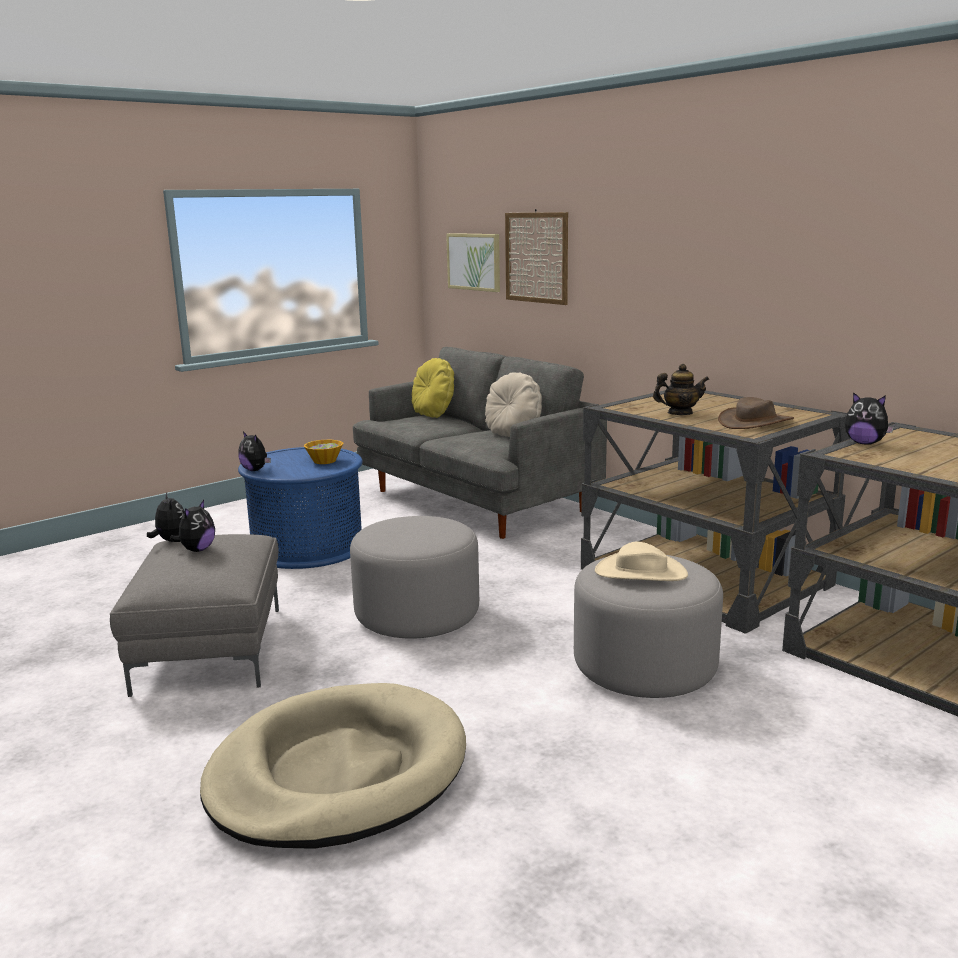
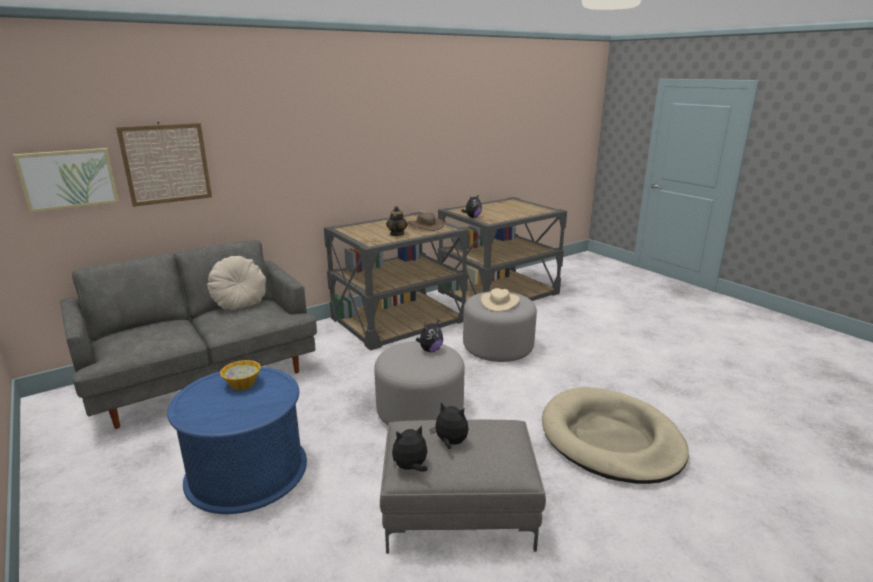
camera: 85 degrees left, 5 degrees up
plush toy [238,431,271,471] -> plush toy moved to [416,320,443,352]
yellow pillow [412,358,454,418] -> none

